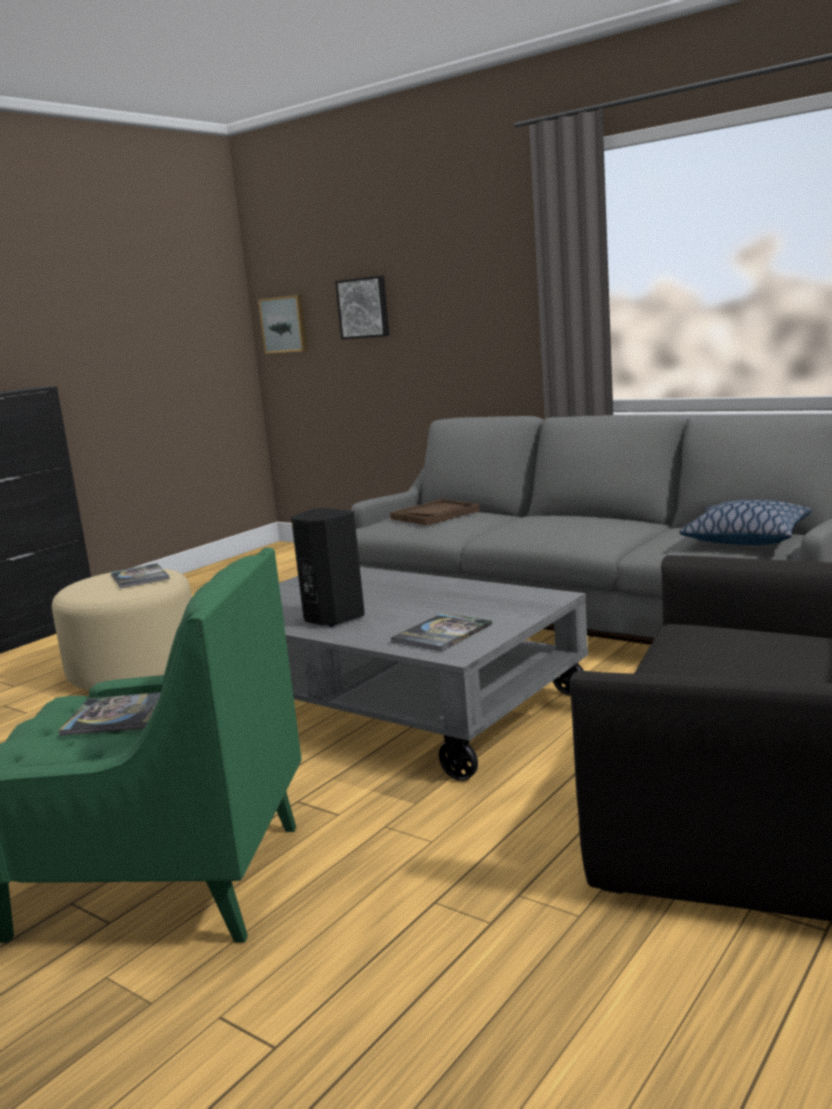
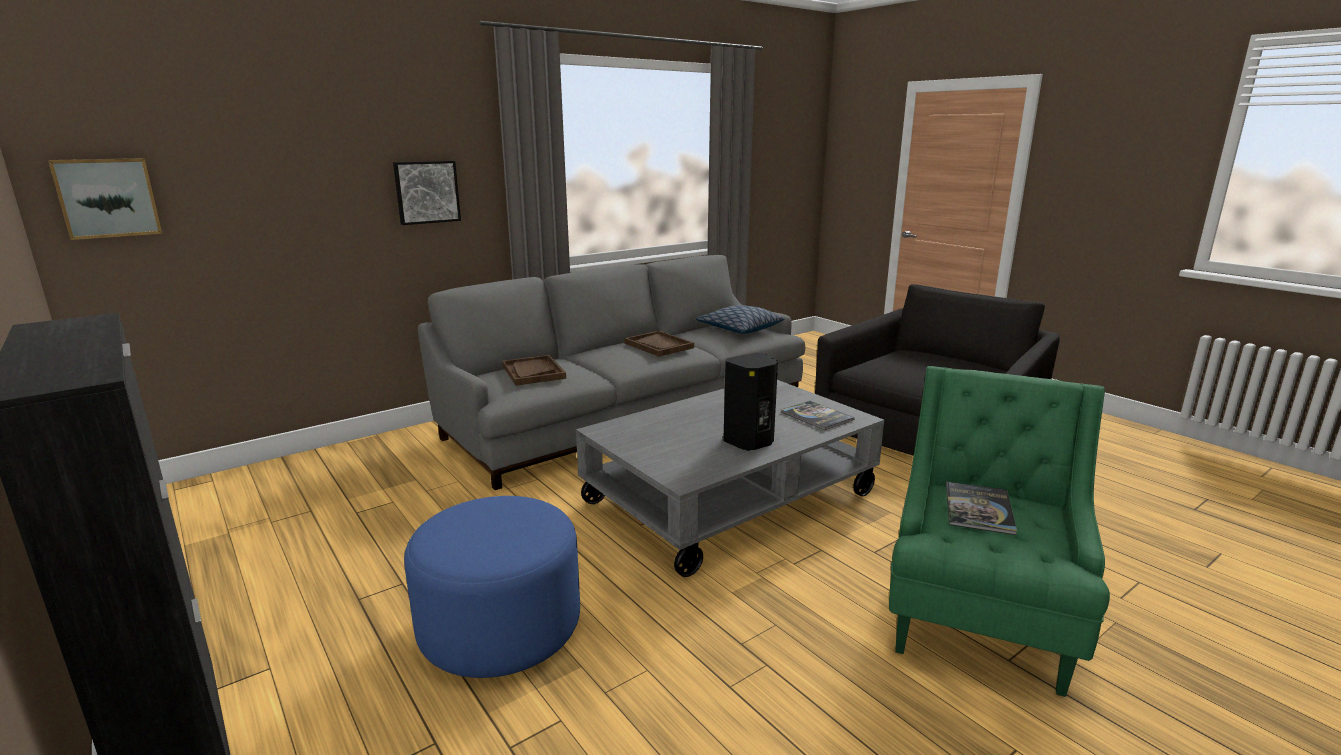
camera: 75 degrees left, 5 degrees up
beige ottoman [52,569,192,690] -> blue ottoman [404,496,580,678]
book [111,564,170,588] -> none
picture [335,276,389,339] -> picture moved to [393,161,461,225]
none -> brown tray [624,331,694,357]

